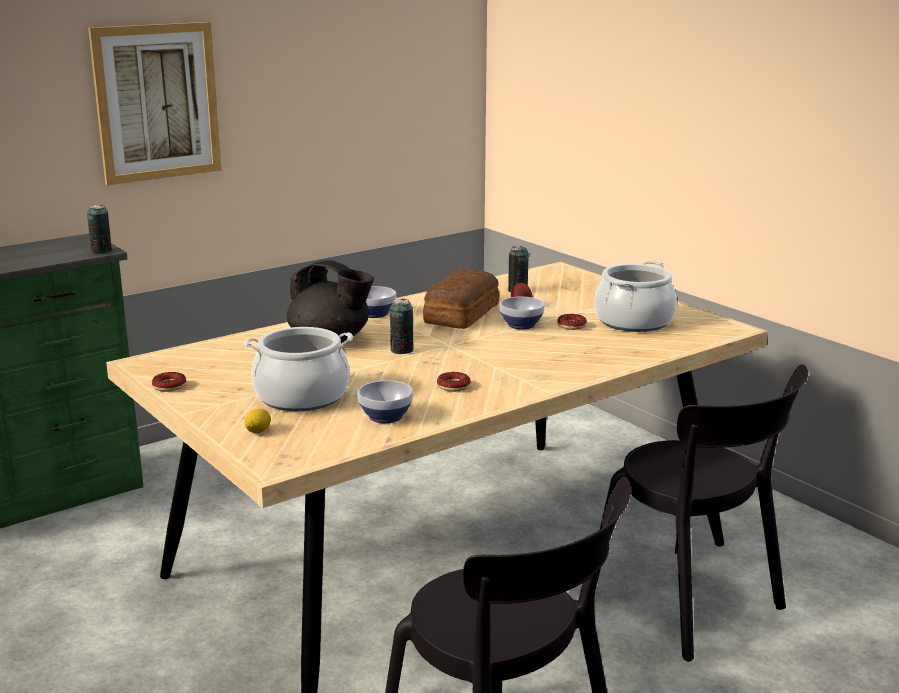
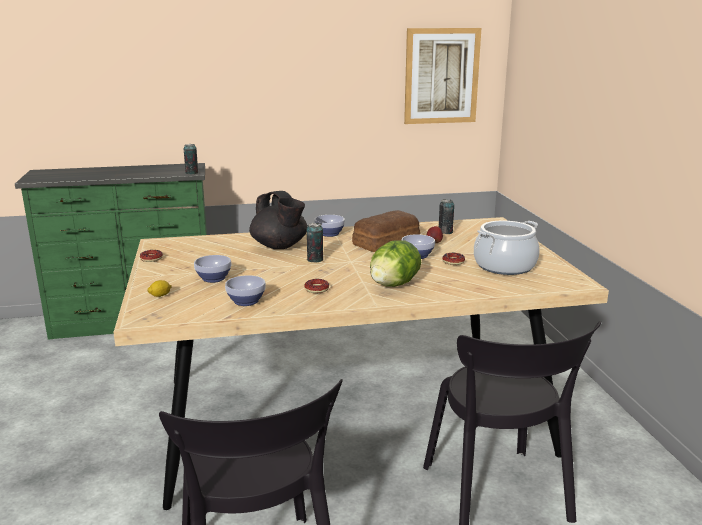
camera: 25 degrees right, 0 degrees up
picture [88,22,222,185] -> picture moved to [404,28,481,124]
cooking pot [244,327,353,411] -> bowl [194,255,231,283]
none -> lettuce [370,240,421,287]

